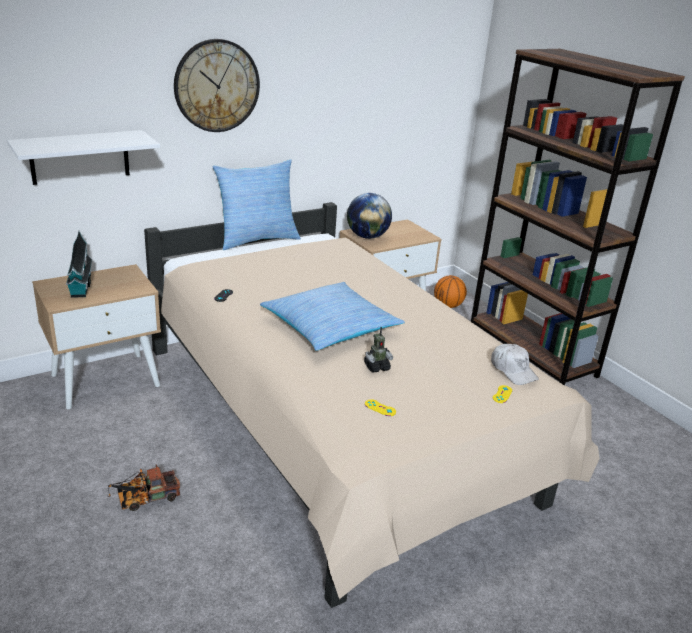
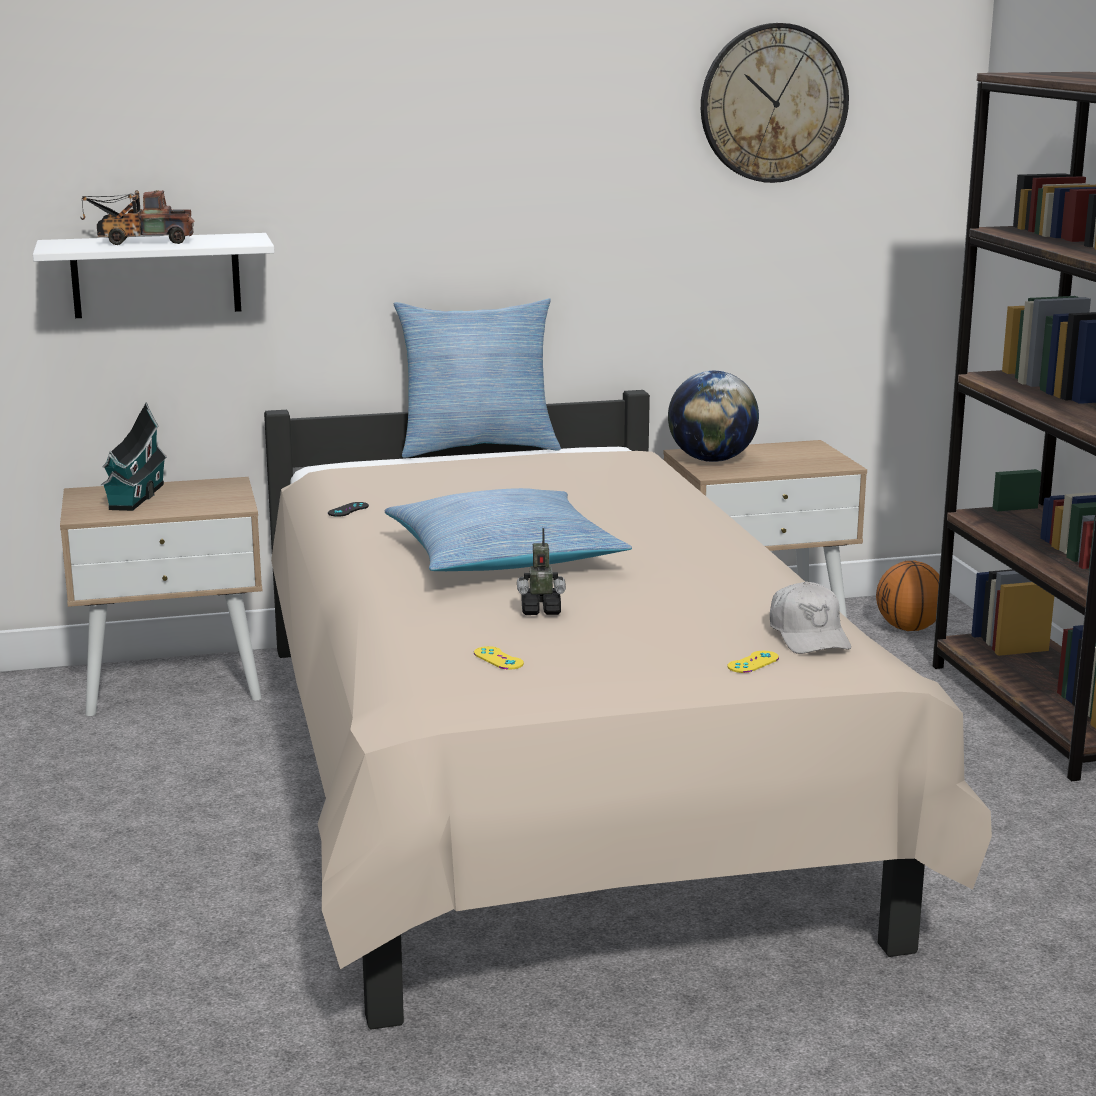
camera: 20 degrees right, 10 degrees down
toy truck [108,465,180,511] -> toy truck moved to [81,190,195,245]
wall clock [174,39,260,132] -> wall clock moved to [701,23,849,183]

